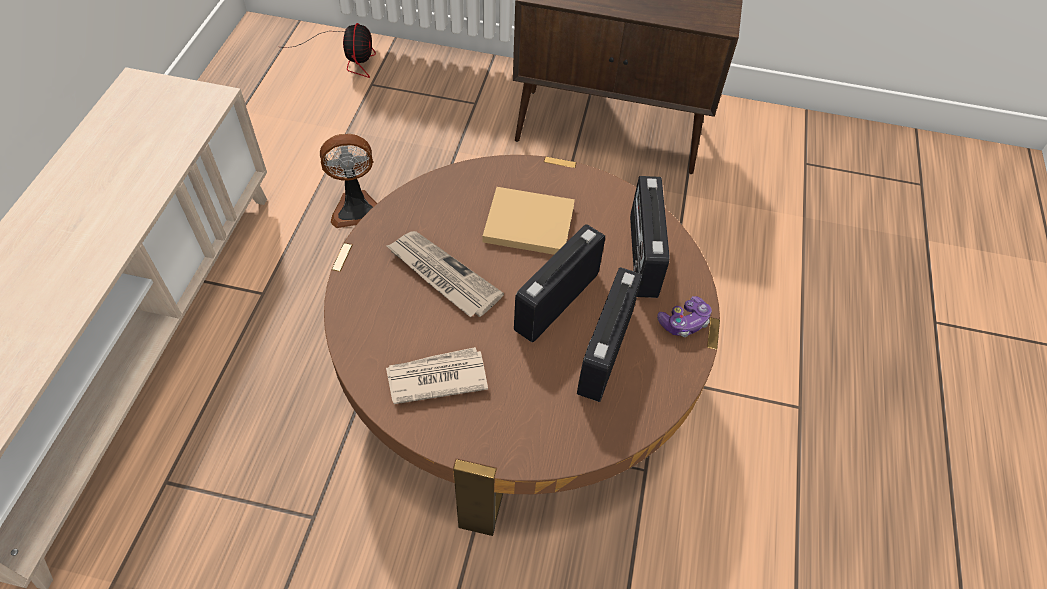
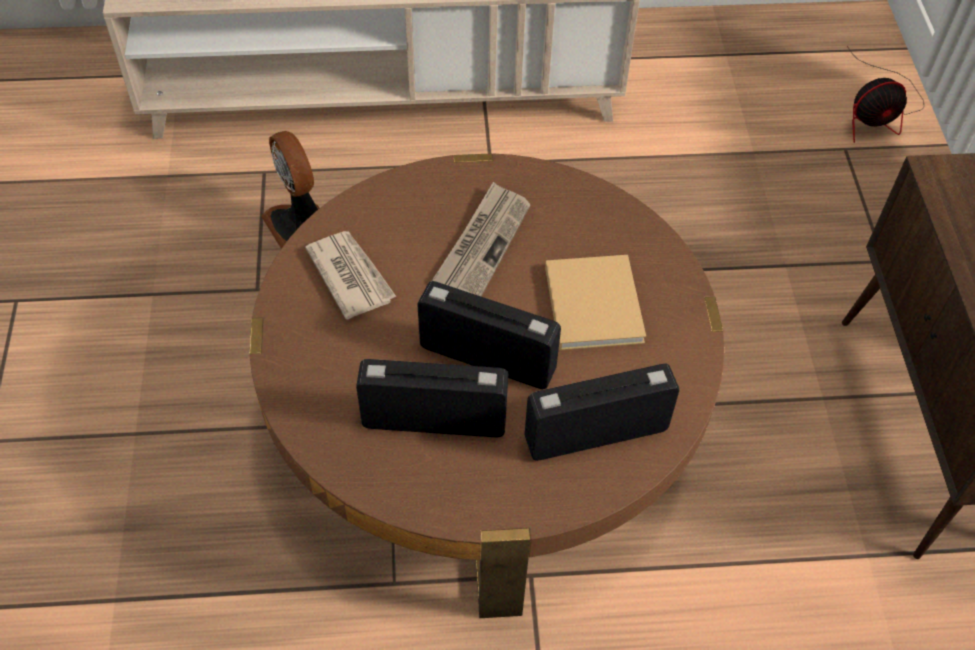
camera: 75 degrees right, 0 degrees up
fan [320,134,377,228] -> fan moved to [261,131,319,249]
game controller [657,296,712,337] -> none

